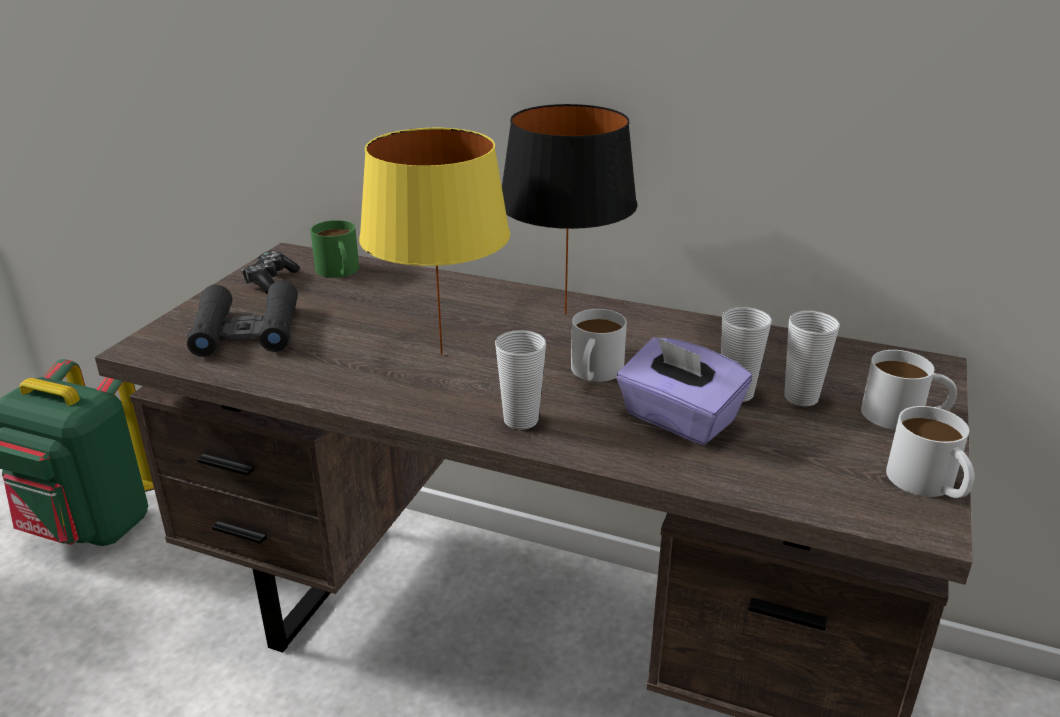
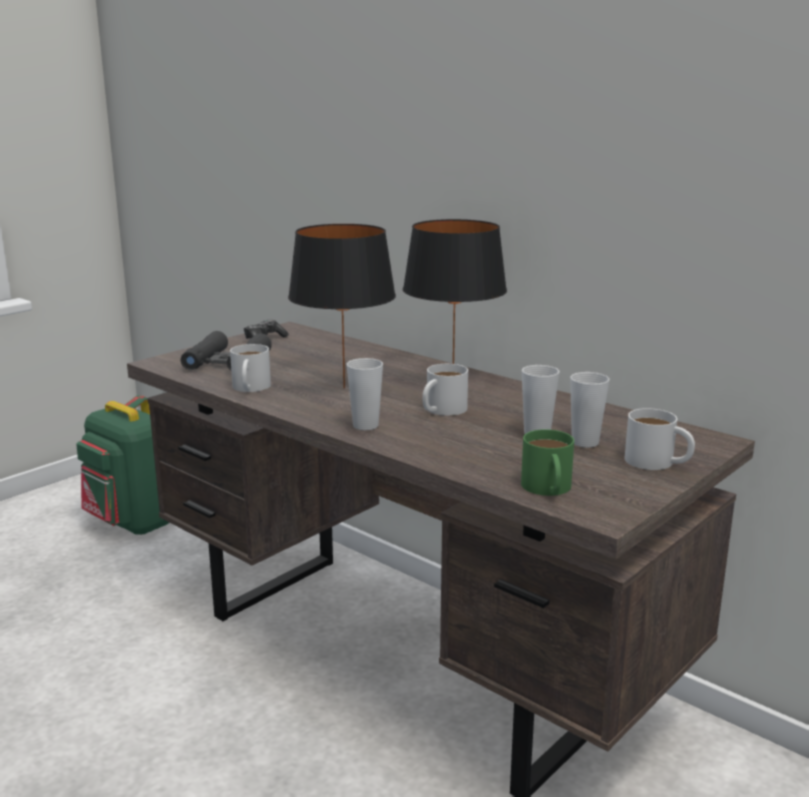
camera: 20 degrees right, 10 degrees down
green mug [310,220,359,278] -> green mug moved to [521,429,574,496]
yellow table lamp [359,128,510,355] -> black table lamp [288,224,396,388]
purple tissue box [616,337,752,445] -> none
white mug [886,406,975,498] -> white mug moved to [230,344,271,392]

